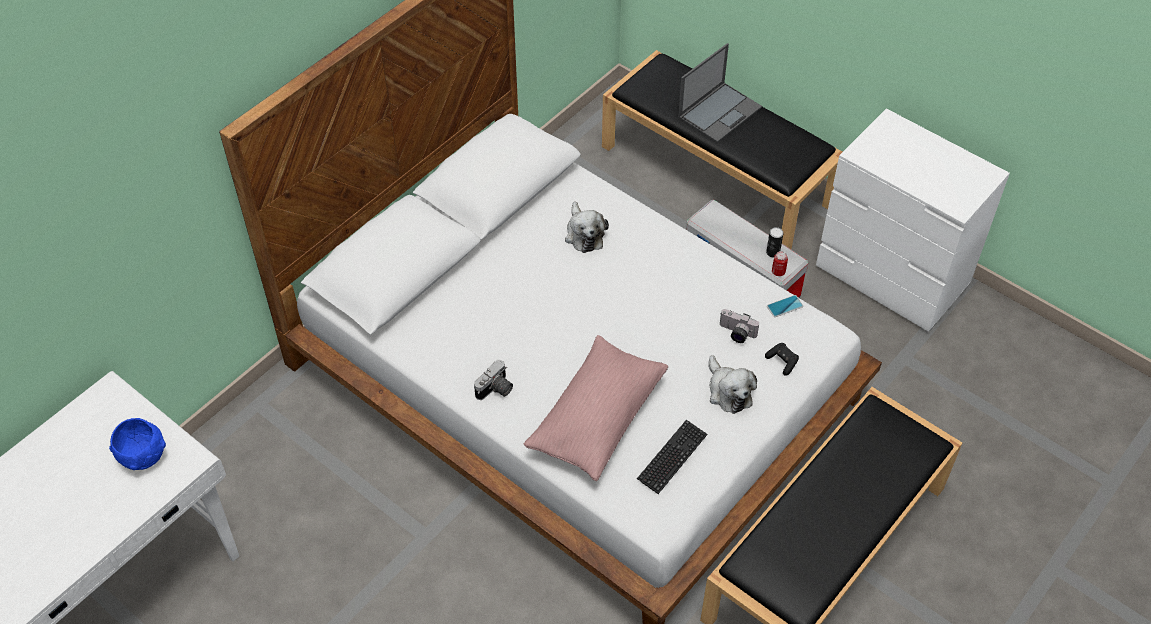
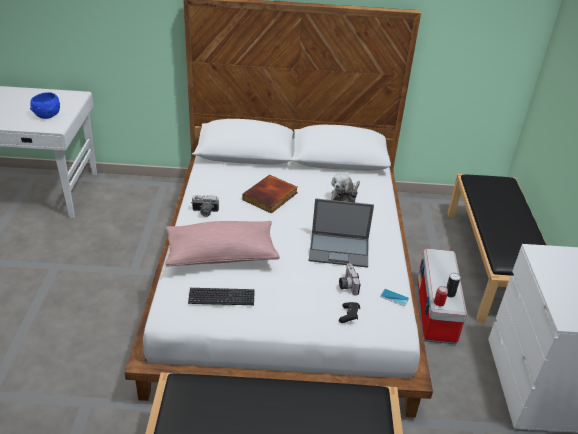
camera: 50 degrees right, 15 degrees down
laptop [678,43,762,143] -> laptop moved to [309,198,374,268]
plush toy [709,355,757,414] -> none
none -> book [242,175,298,214]

